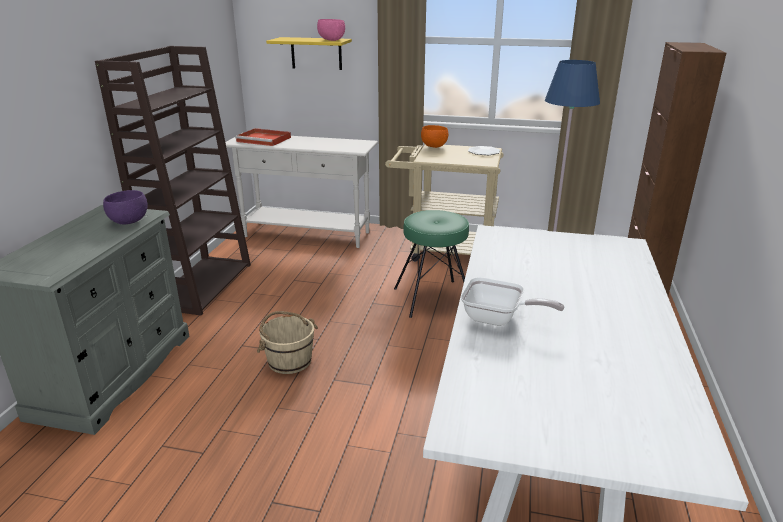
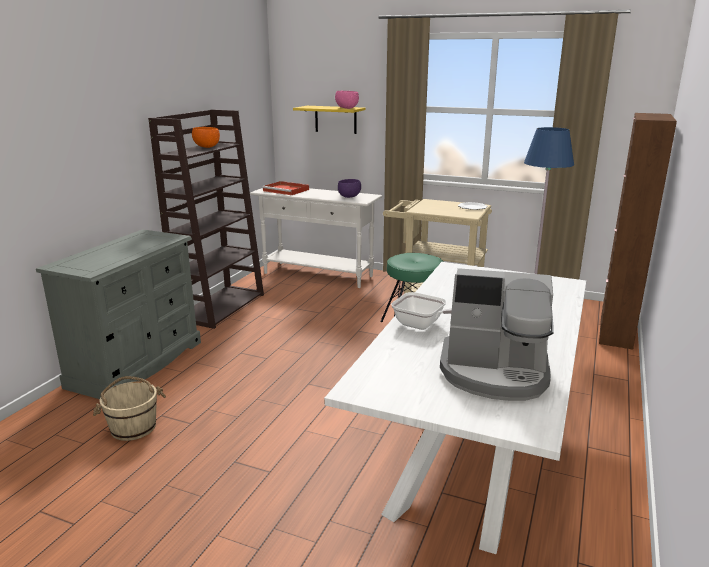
camera: 10 degrees right, 5 degrees down
purple bowl [103,190,148,224] -> purple bowl moved to [338,179,361,198]
beige bucket [257,311,318,374] -> beige bucket moved to [93,376,166,441]
orange bowl [421,125,448,148] -> orange bowl moved to [192,127,220,148]
none -> coffee machine [440,268,554,401]

